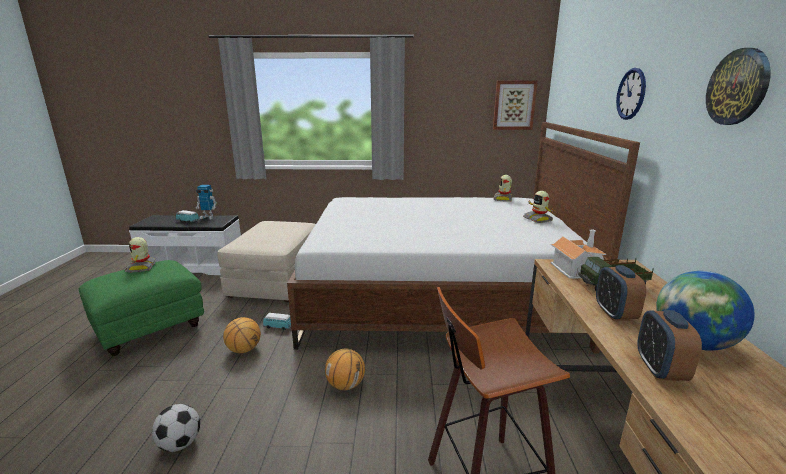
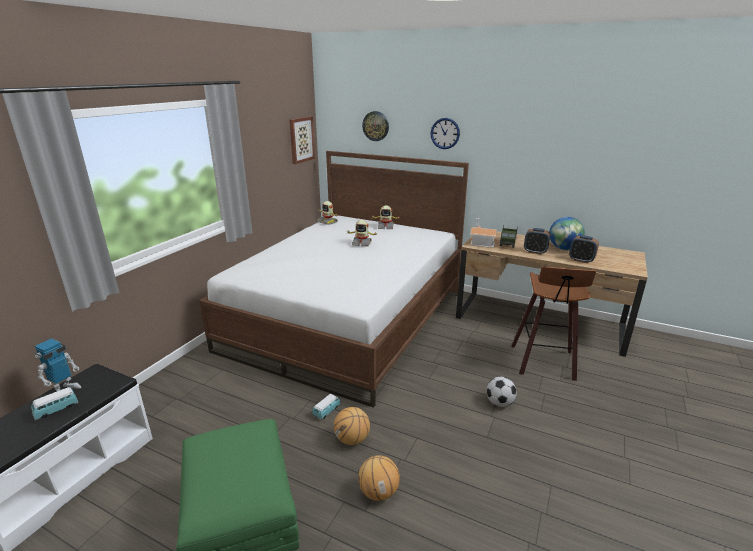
camera: 65 degrees left, 5 degrees up
toy robot [125,237,156,273] -> toy robot moved to [347,220,377,247]
football [152,404,200,452] -> football moved to [486,376,517,407]
beige ottoman [218,221,316,302] -> none
basketball [325,349,365,390] -> basketball moved to [358,455,400,501]
wall clock [706,48,771,125] -> wall clock moved to [362,111,389,141]

